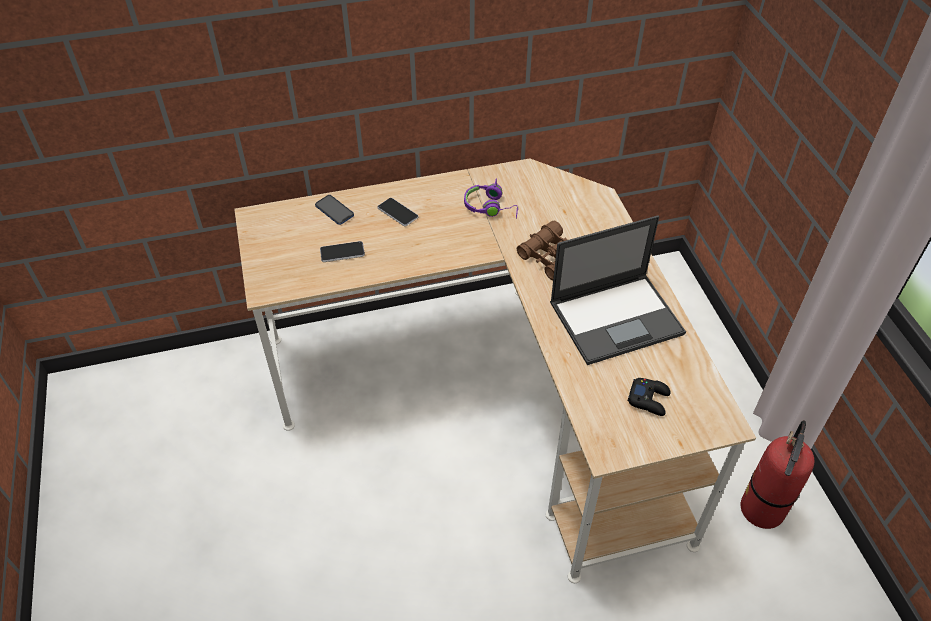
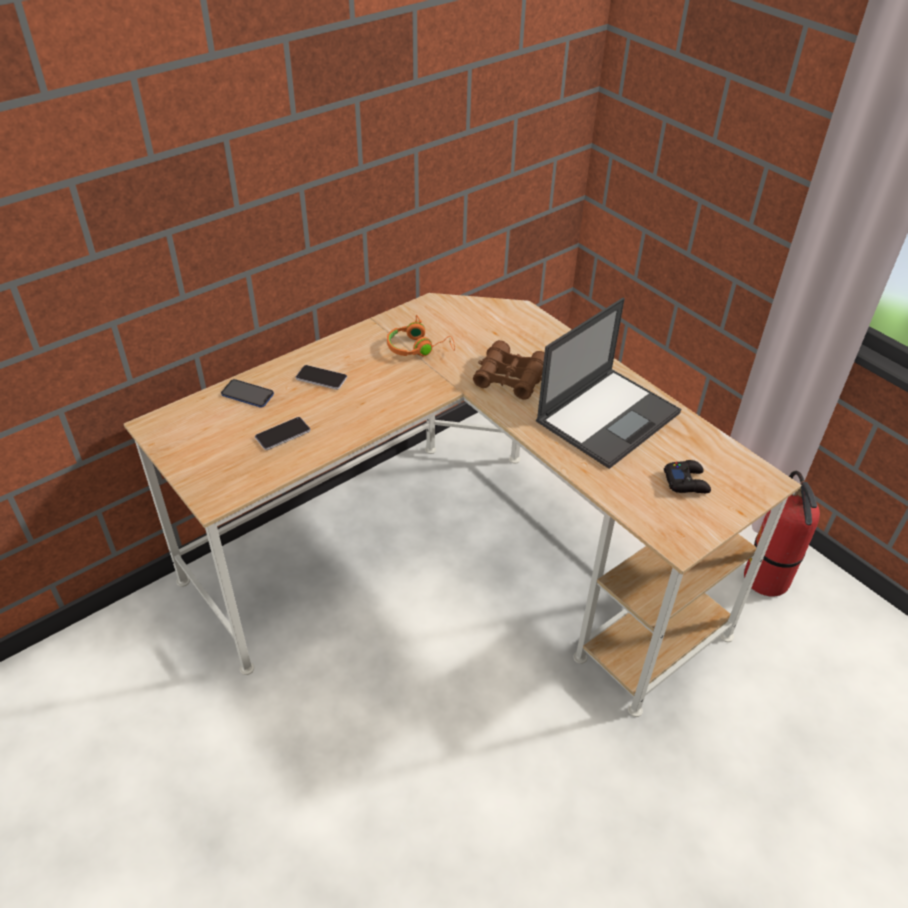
camera: 25 degrees left, 5 degrees down
purple headphones [464,179,518,219] -> orange headphones [387,315,455,356]

